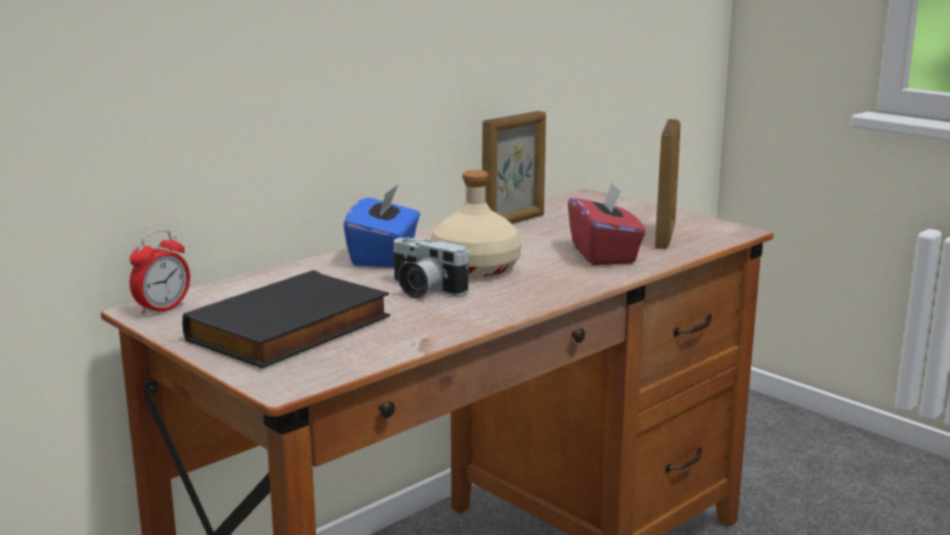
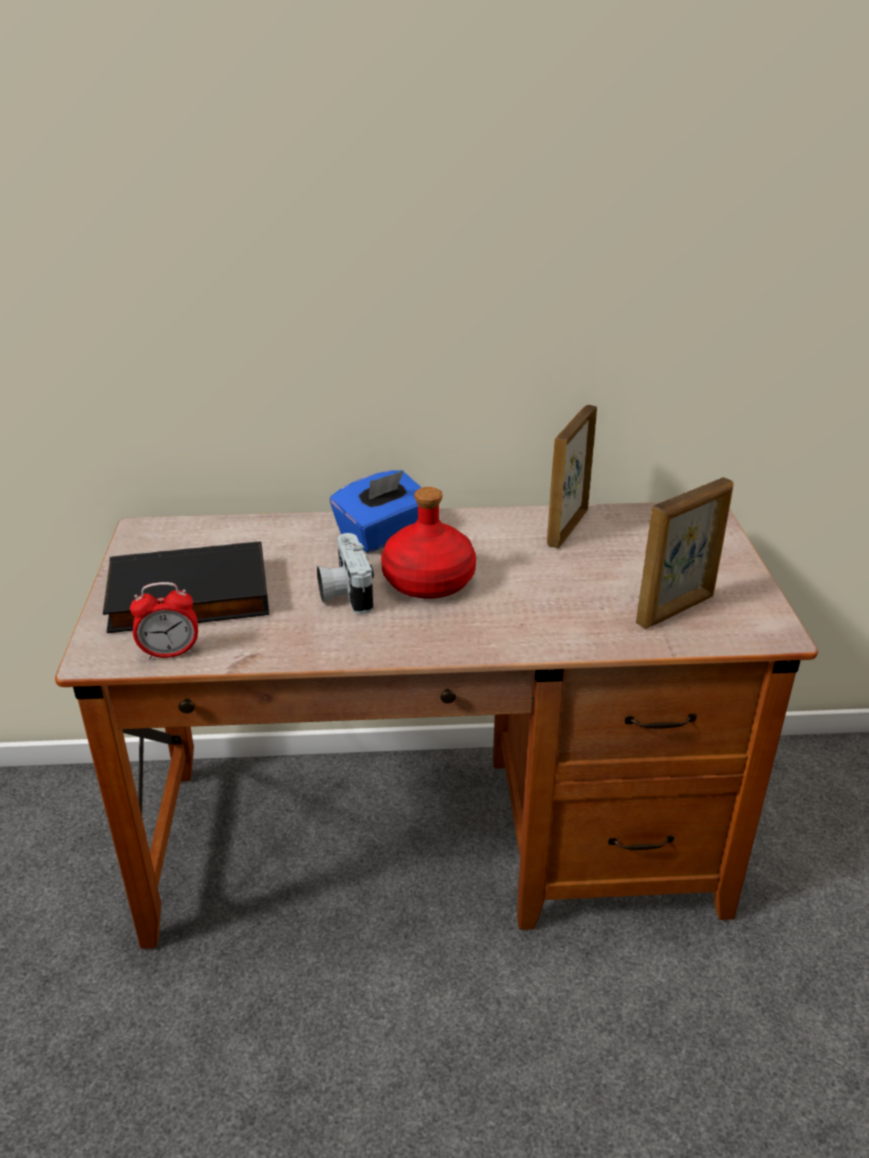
camera: 40 degrees right, 15 degrees up
alarm clock [130,229,190,317] -> alarm clock moved to [130,582,198,660]
beige bottle [431,170,521,278] -> red bottle [381,487,476,599]
picture frame [482,111,546,224] -> picture frame turned 120 degrees clockwise [547,405,597,548]
red tissue box [568,181,646,265] -> none

